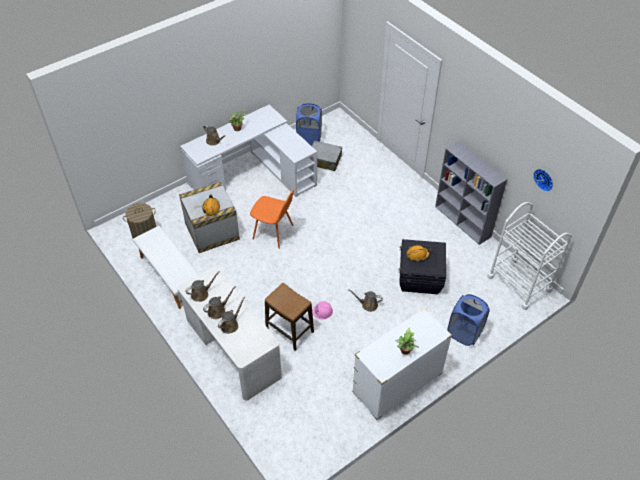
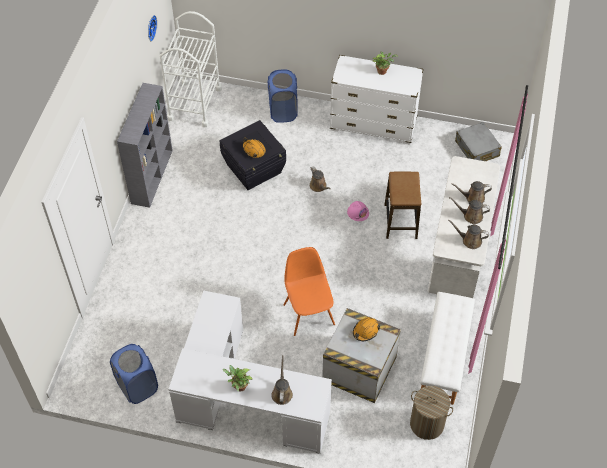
camera: 130 degrees left, 5 degrees up
grey suitcase [312,140,342,171] -> grey suitcase moved to [455,122,502,161]

